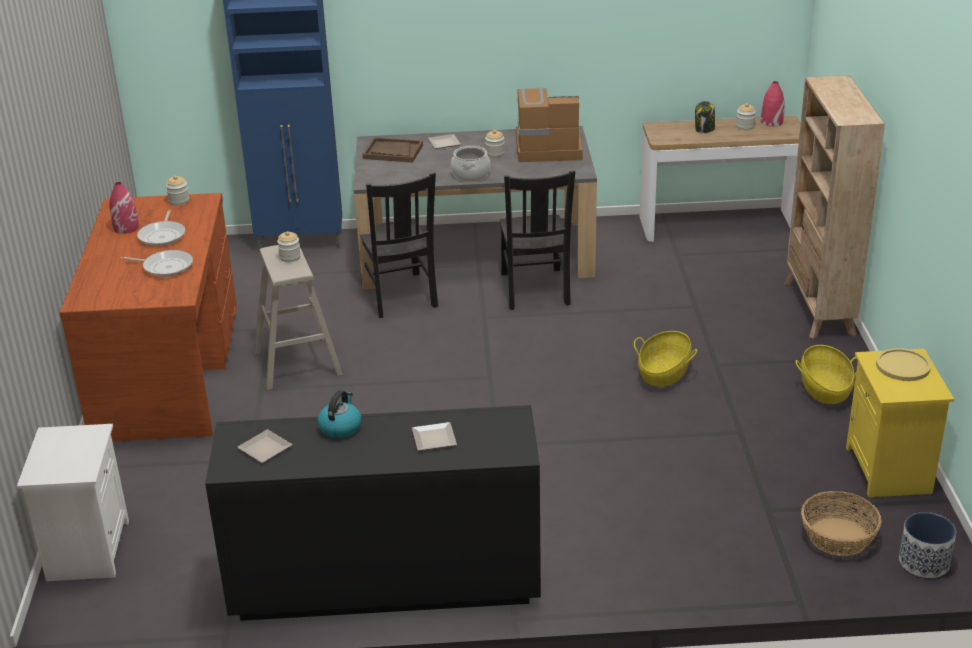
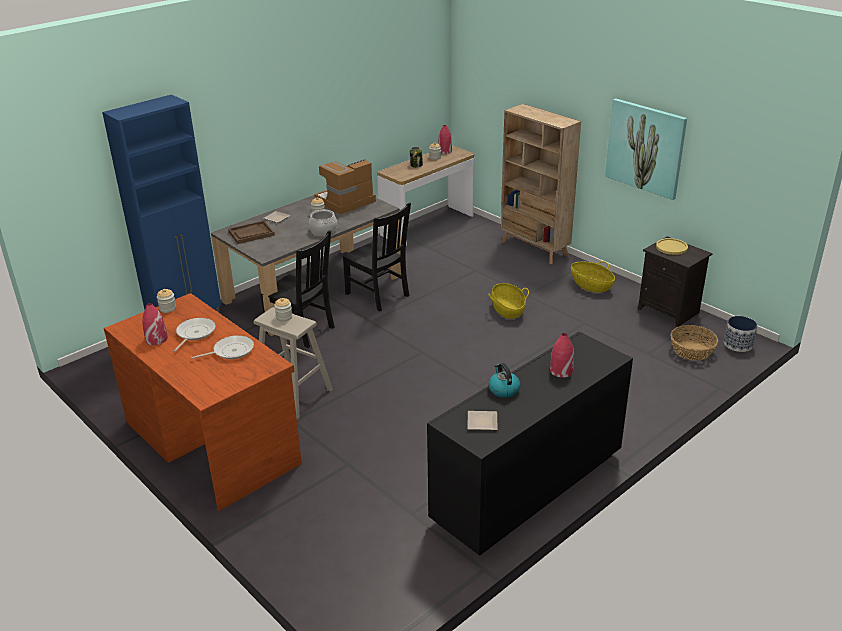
camera: 40 degrees left, 0 degrees up
white nightstand [17,424,129,581] -> none
frying pan [137,210,185,246] -> frying pan turned 120 degrees counterclockwise [173,318,215,352]
plate [412,422,457,451] -> red vase [550,333,574,378]
yellow nightstand [846,349,954,497] -> black nightstand [638,236,713,327]
none -> picture [605,98,687,200]

